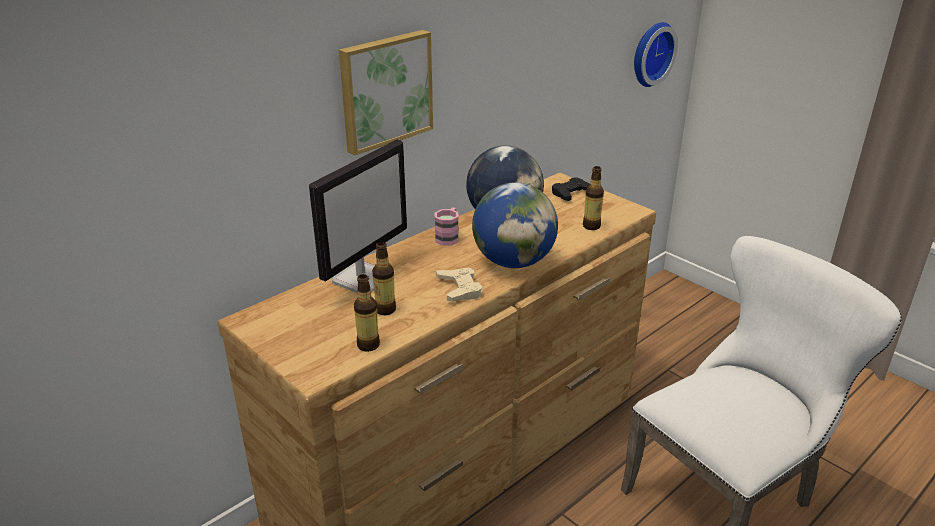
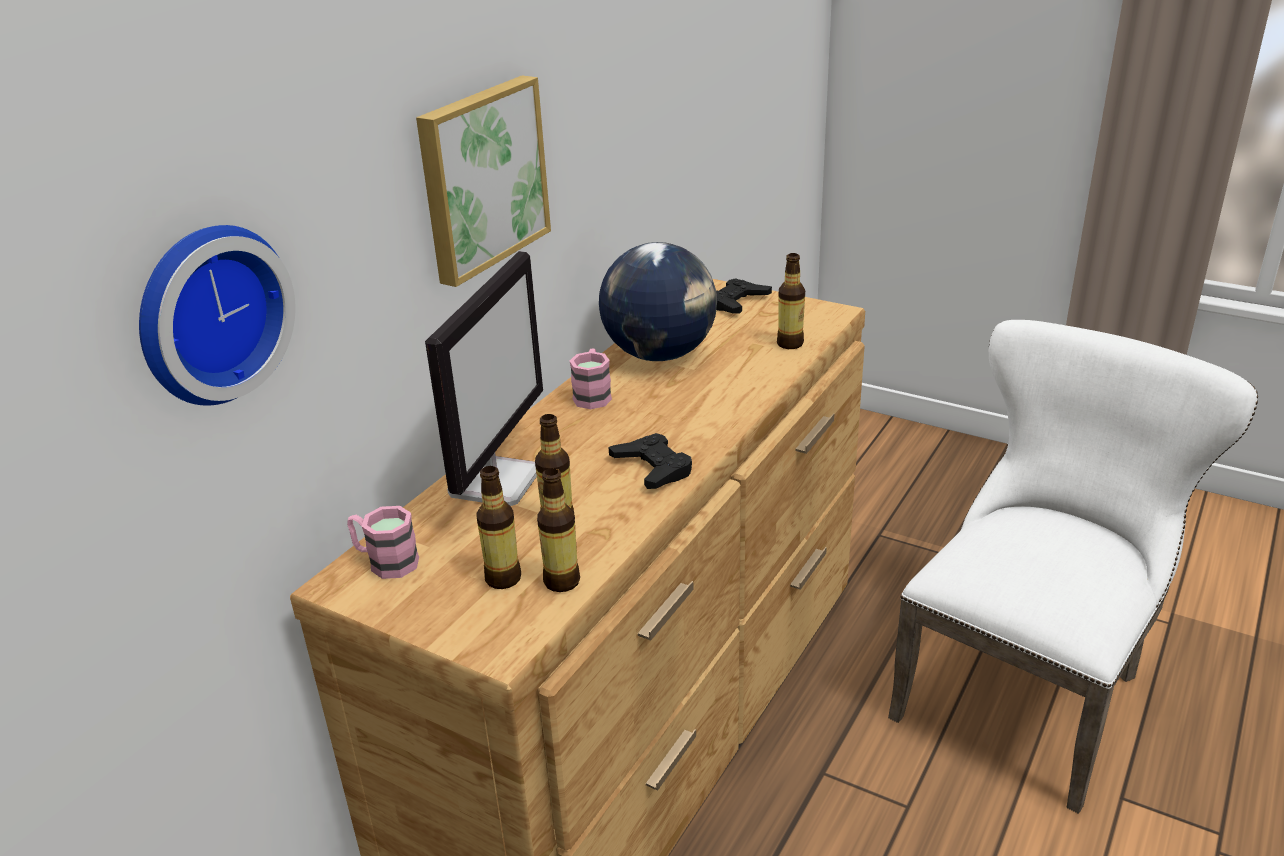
camera: 15 degrees left, 0 degrees up
beige game controller [436,268,482,302] -> black game controller [609,433,692,489]
globe [472,182,558,268] -> none
wall clock [634,22,678,87] -> wall clock moved to [139,225,295,406]
none -> pink mug [347,506,419,579]
none -> bottle [476,466,521,589]

